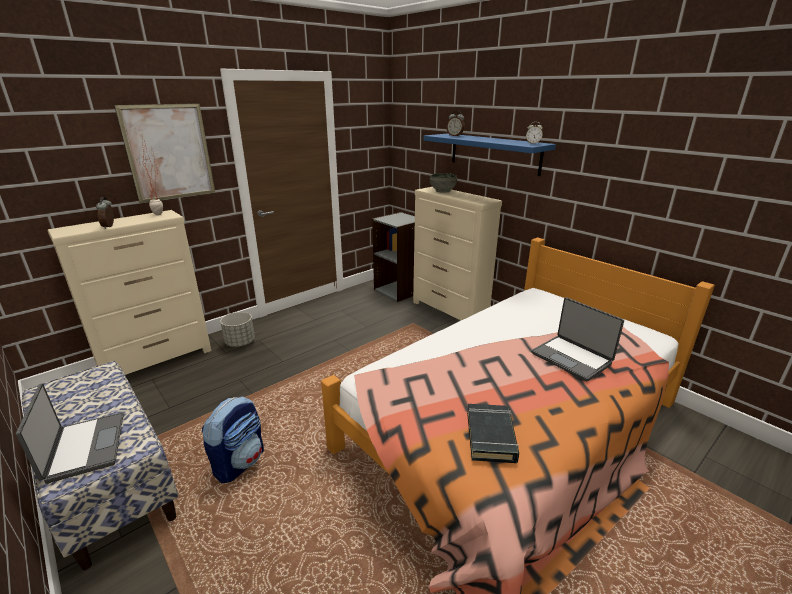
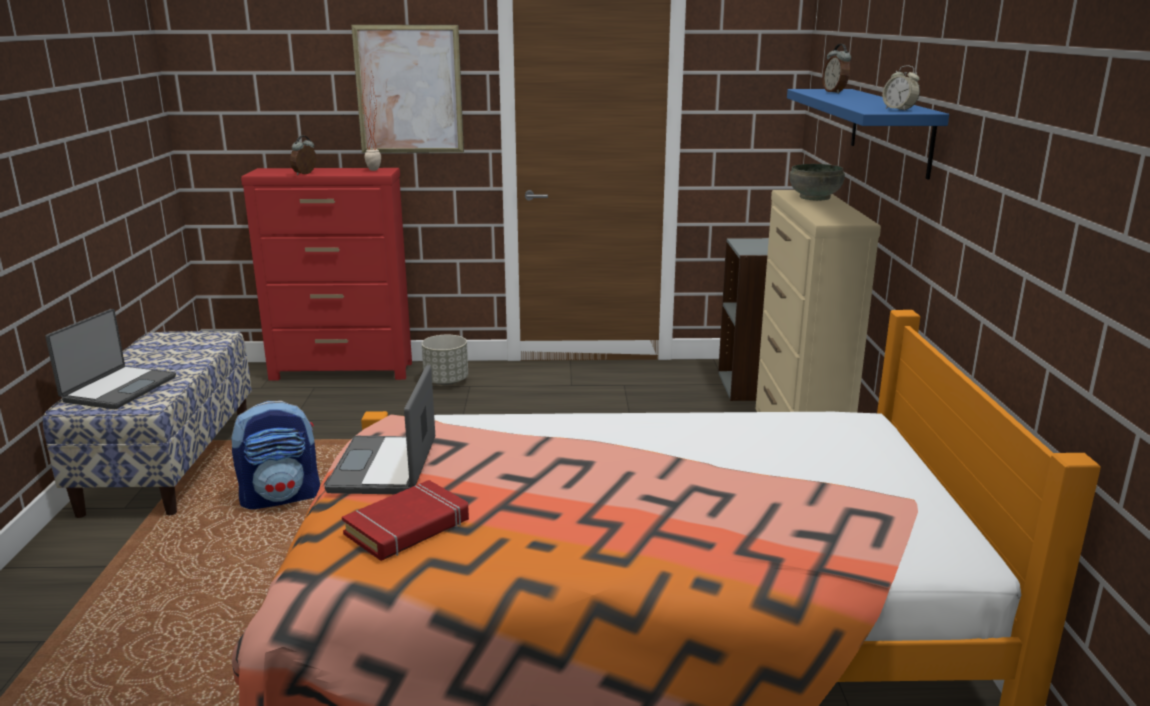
camera: 40 degrees right, 5 degrees down
beige dresser [48,210,212,375] -> red dresser [241,168,412,381]
black book [467,404,519,463] -> red book [342,480,469,561]
laptop [531,297,624,381] -> laptop moved to [324,365,435,494]

